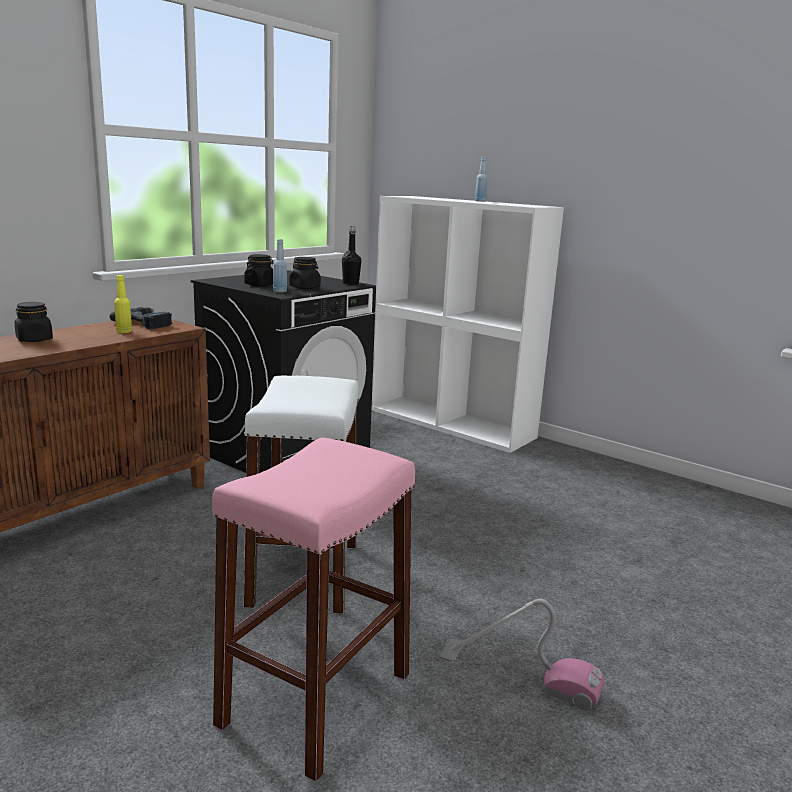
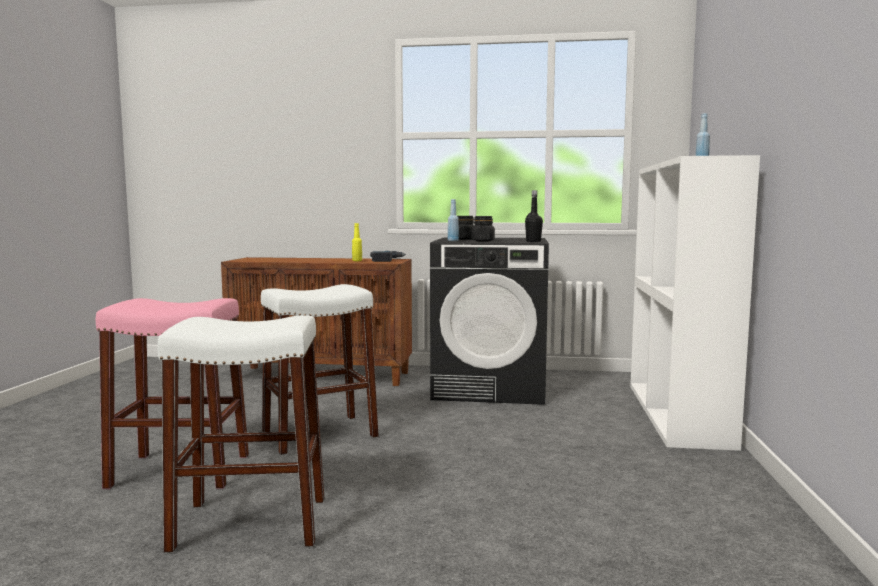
camera: 60 degrees right, 10 degrees down
black jar [15,302,53,342] -> none
vacuum cleaner [440,599,604,710] -> white stool [157,315,324,553]

